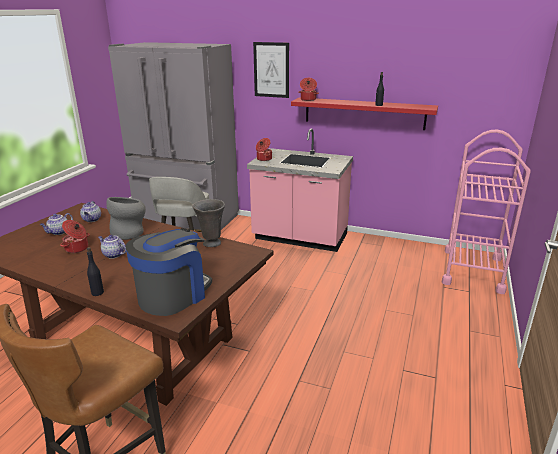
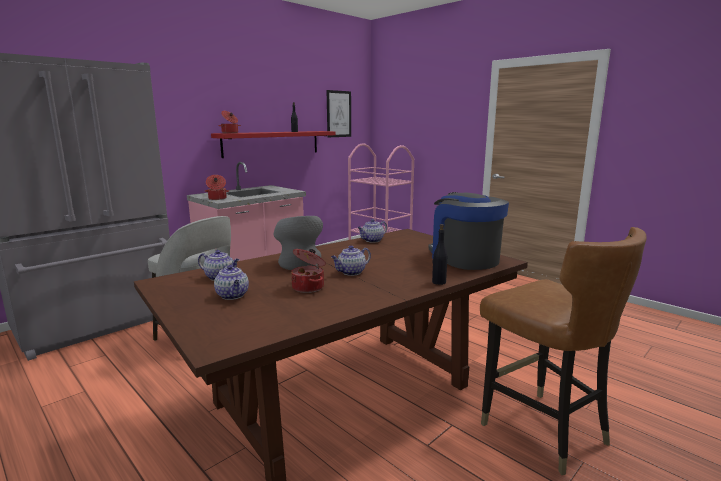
camera: 65 degrees left, 10 degrees down
grey vase [192,199,225,247] -> teapot [357,219,387,243]
picture [253,42,289,98] -> picture moved to [327,90,351,137]

